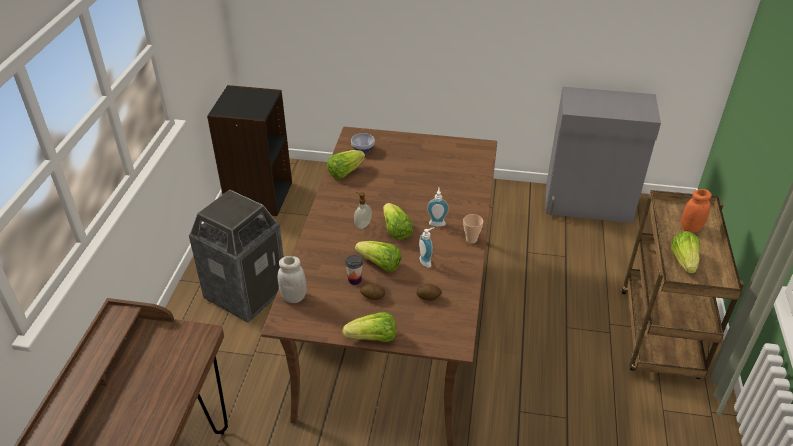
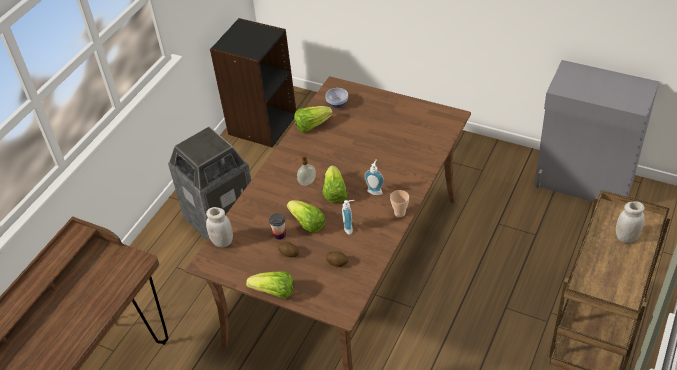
camera: 20 degrees right, 5 degrees up
lettuce [671,231,700,273] -> none
orange jar [681,189,712,233] -> white jar [616,201,645,243]

